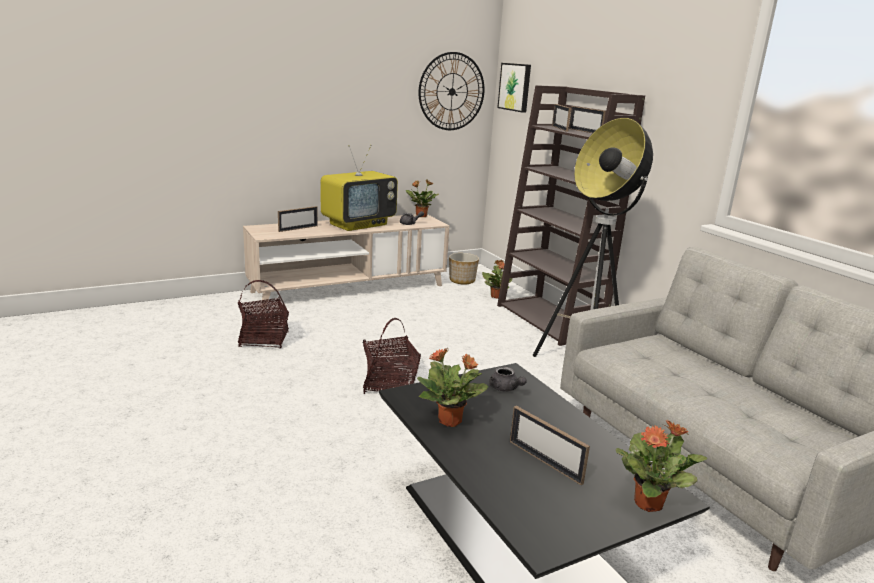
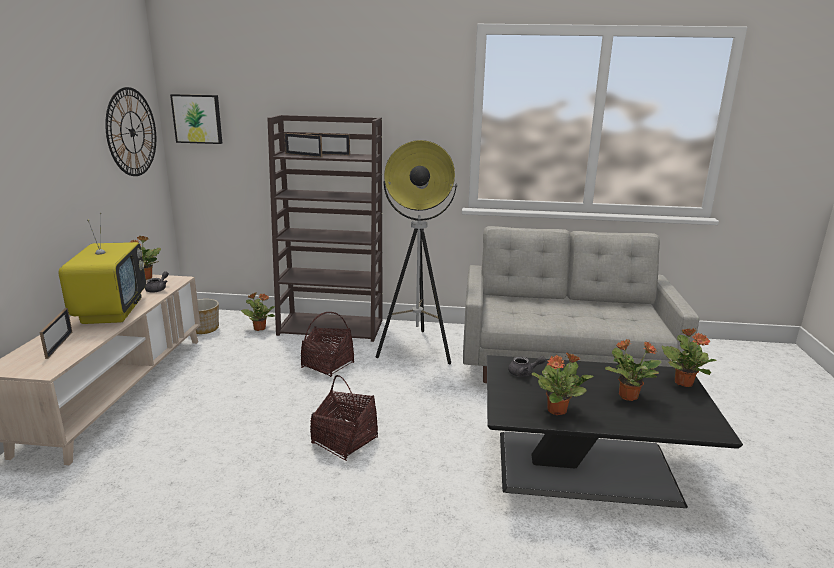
camera: 55 degrees left, 0 degrees up
basket [238,280,289,348] -> basket moved to [301,312,354,377]
picture frame [510,406,590,486] -> potted plant [605,339,662,401]

